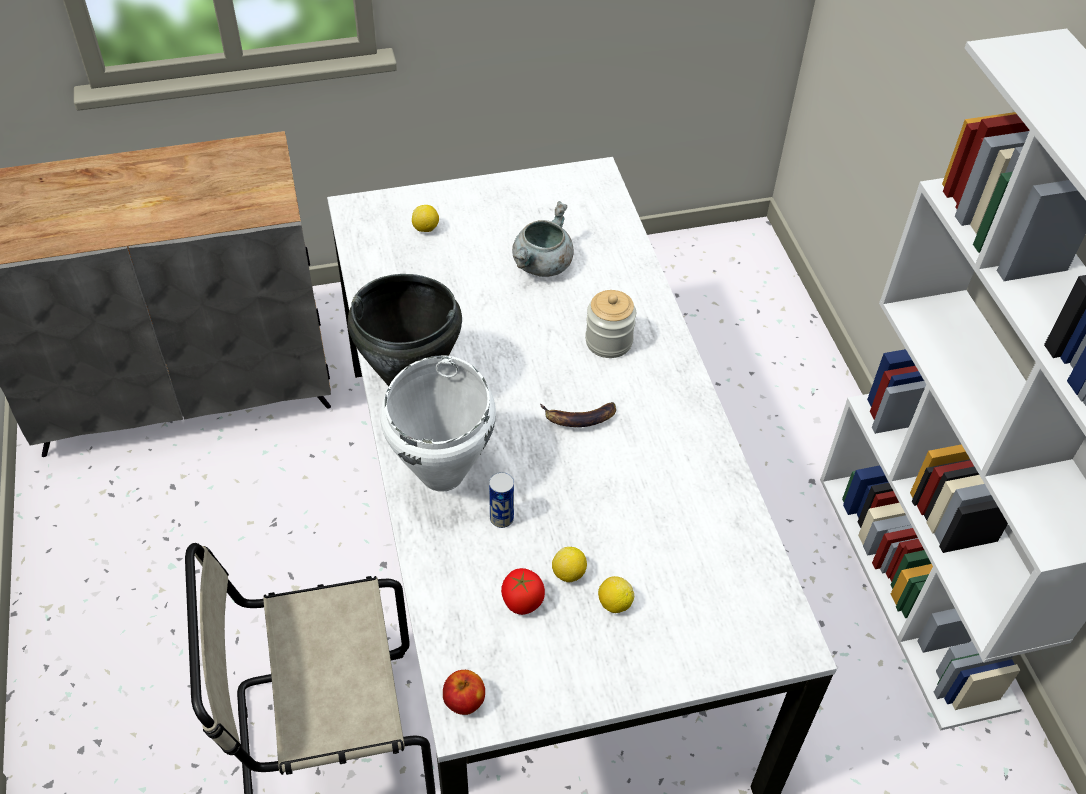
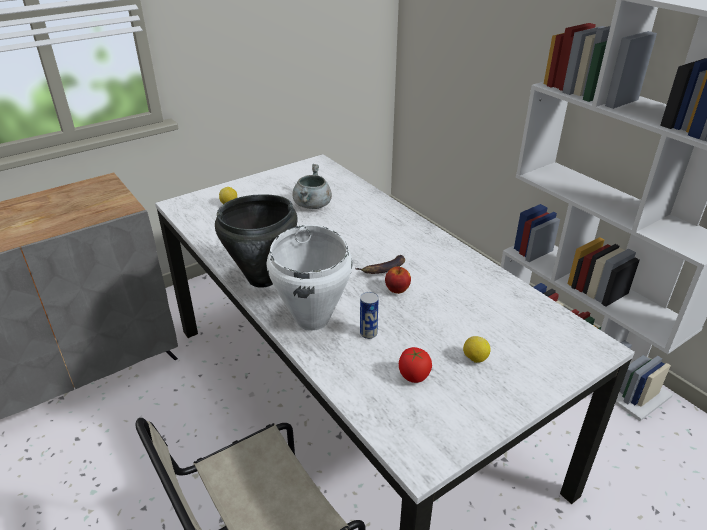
camera: 20 degrees left, 15 degrees down
apple [443,670,485,715] -> apple moved to [385,267,411,294]
lemon [552,547,587,583] -> none
jar [585,290,636,358] -> none

